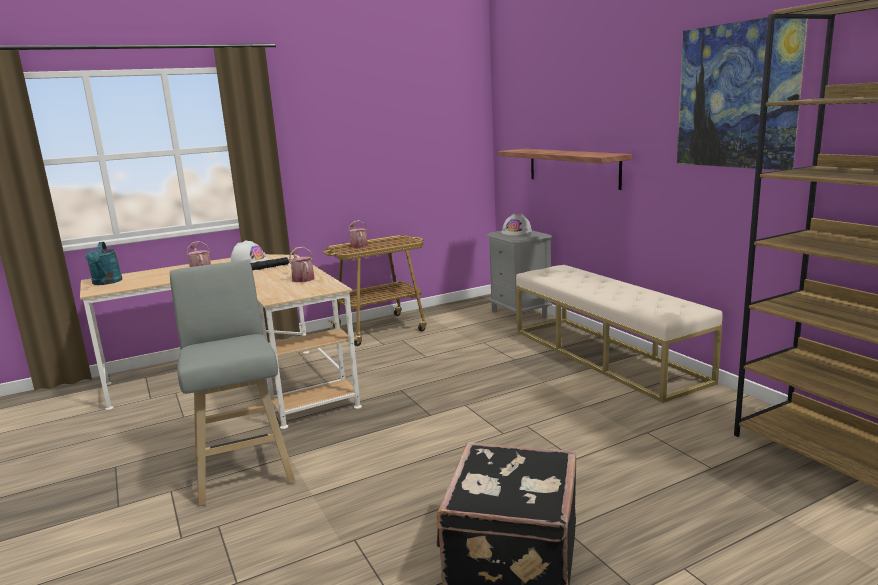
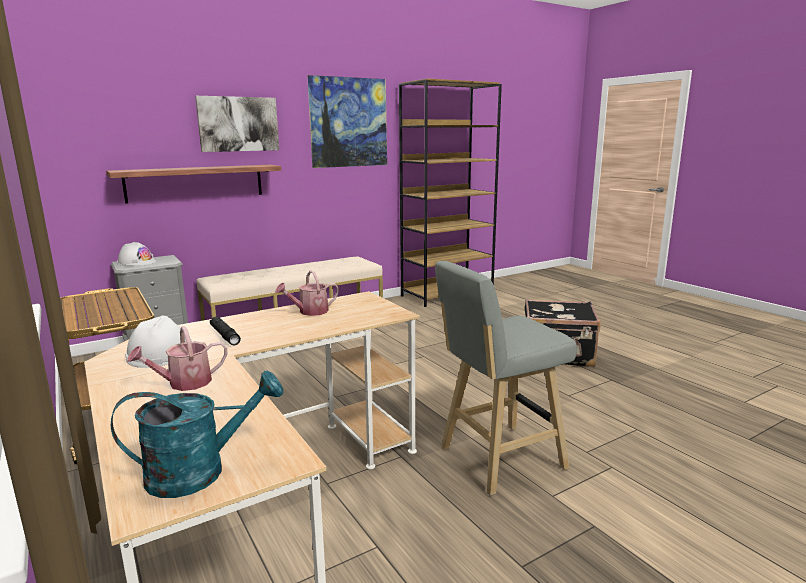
camera: 95 degrees left, 0 degrees up
watering can [348,220,368,248] -> none
none -> picture [195,96,279,152]

